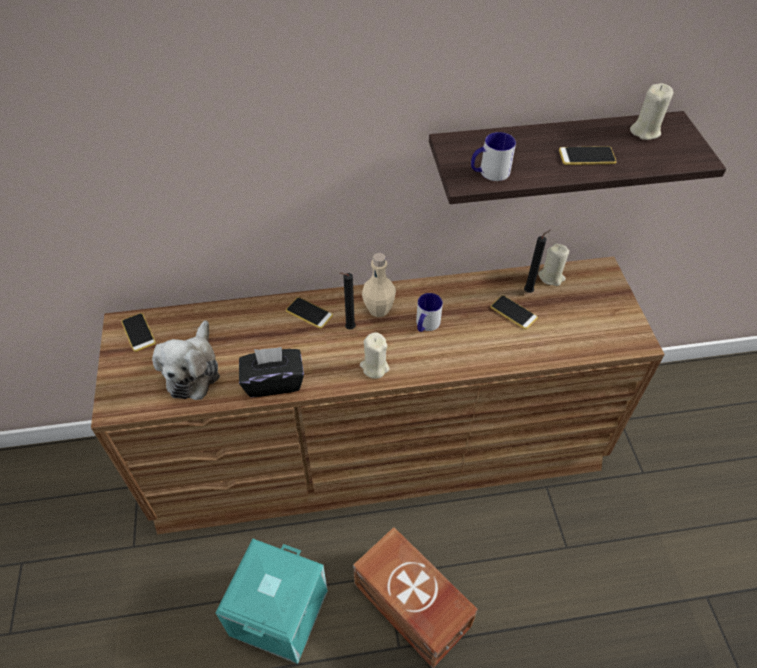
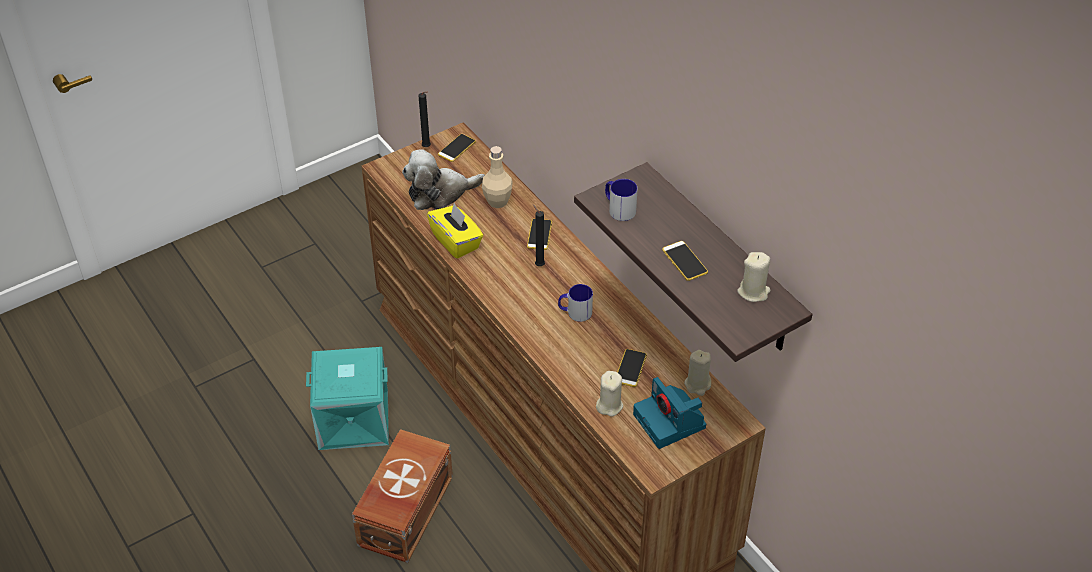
camera: 65 degrees right, 5 degrees down
black tissue box [239,347,304,397] -> yellow tissue box [427,203,483,259]
beige candle [360,332,389,379] -> beige candle moved to [596,371,623,417]
beige bottle [362,253,396,317] -> beige bottle moved to [482,146,513,208]
black candle [524,229,551,293] -> black candle moved to [419,92,431,147]
none -> camera [633,377,706,449]

